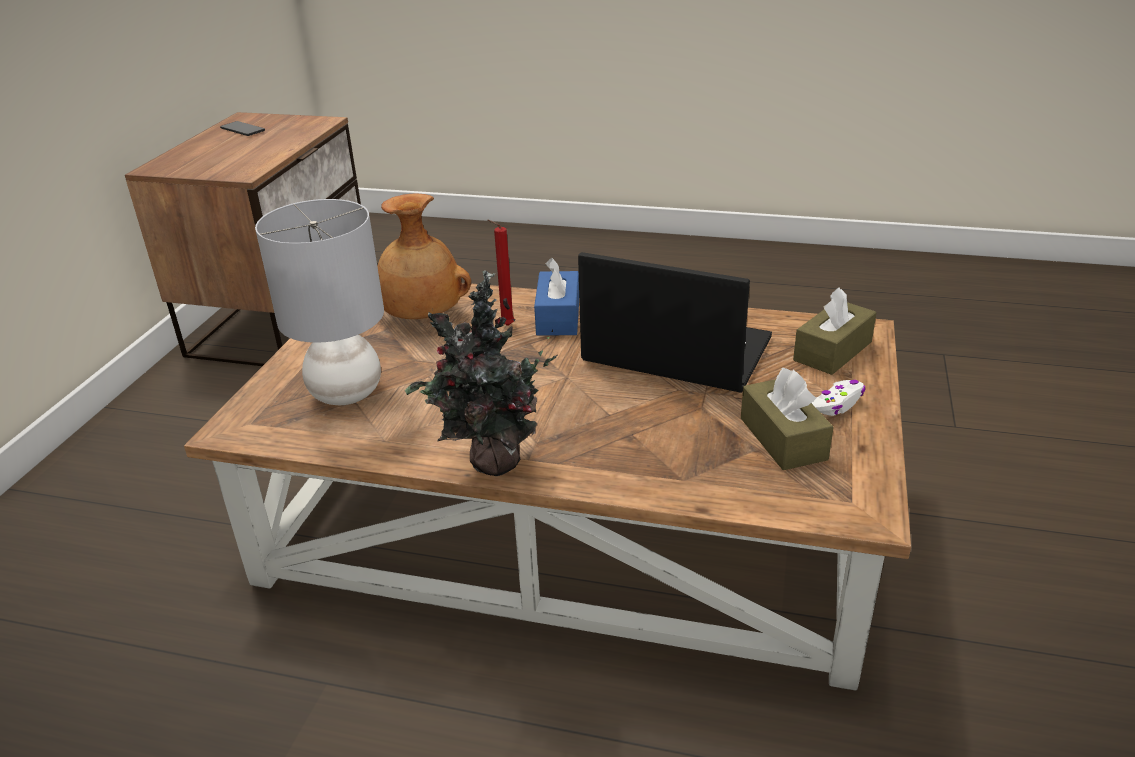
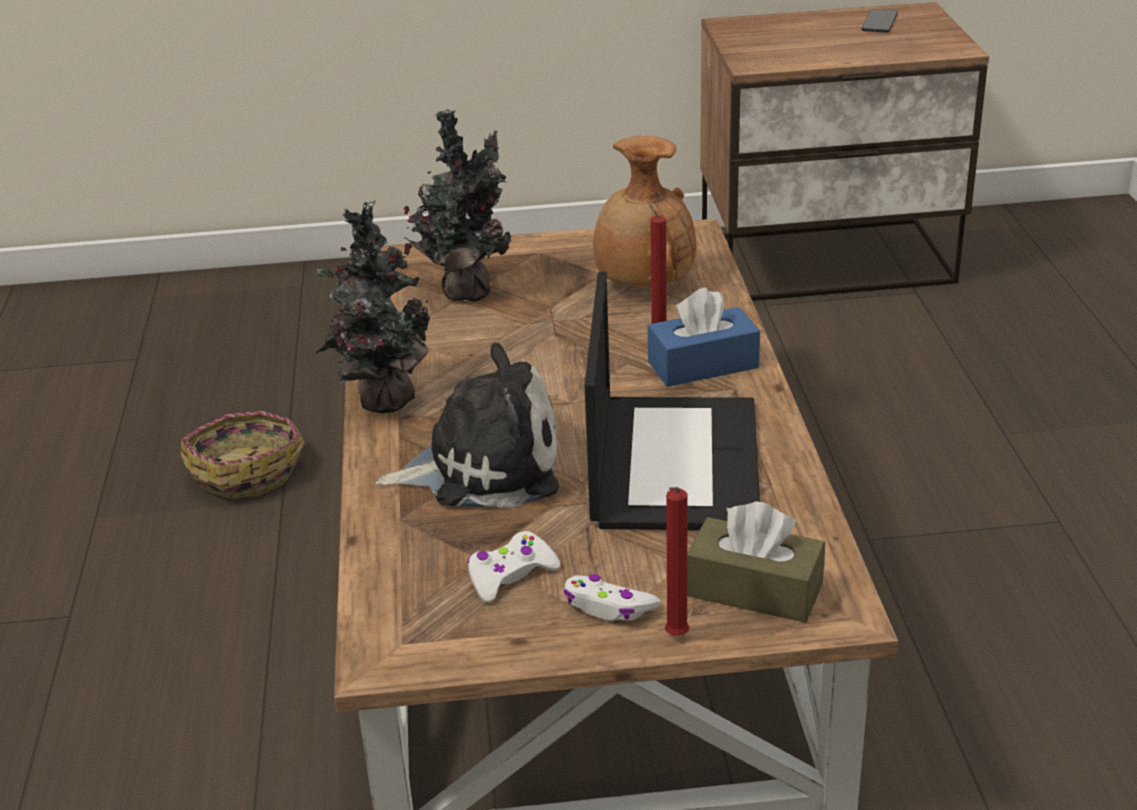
camera: 70 degrees right, 0 degrees up
grey table lamp [255,199,384,405] -> potted plant [404,109,511,302]
brown tissue box [741,368,834,470] -> white game controller [467,531,561,603]
none -> basket [180,411,305,499]
none -> plush toy [376,343,559,509]
none -> red candle [665,487,689,636]

